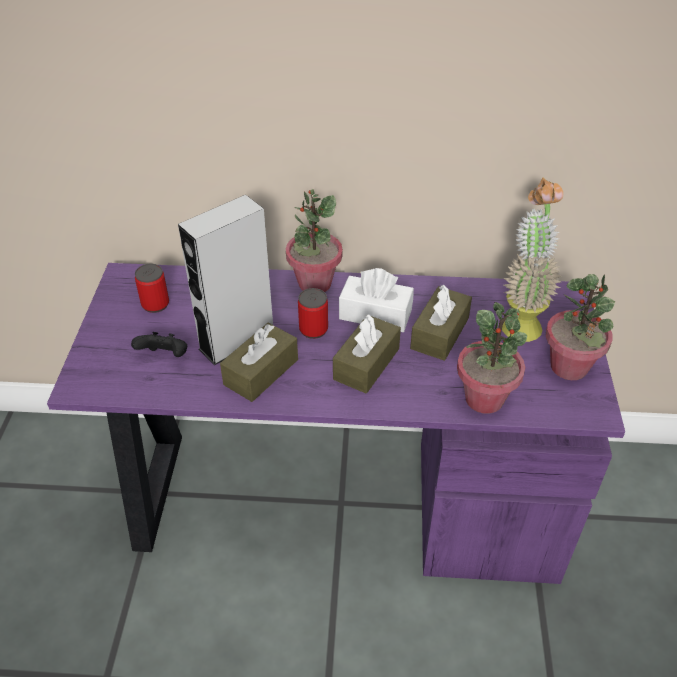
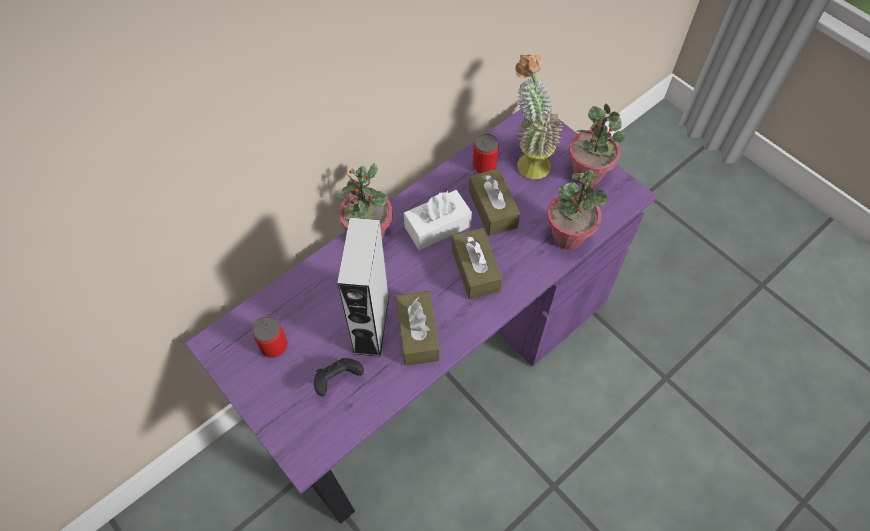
camera: 45 degrees left, 15 degrees up
can [298,288,328,339] -> can moved to [473,133,499,173]

